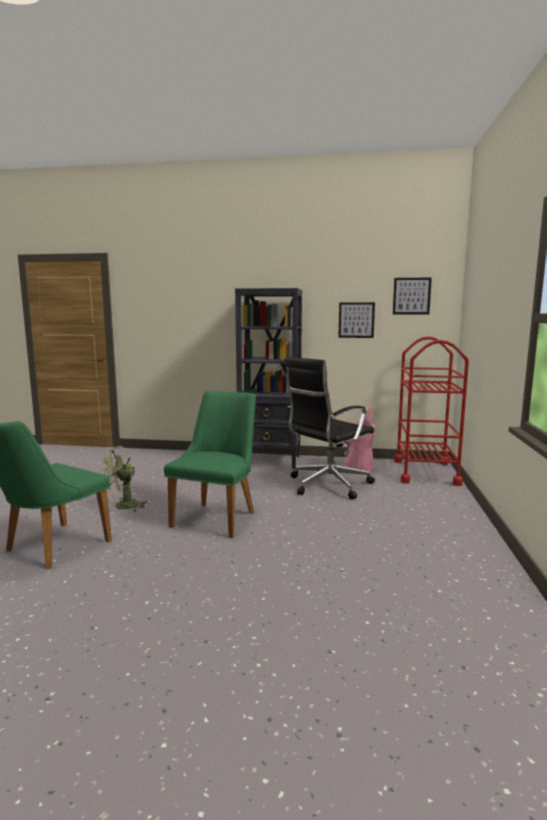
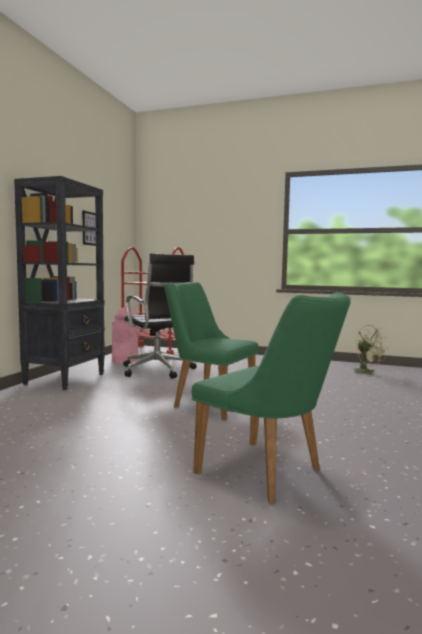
camera: 80 degrees left, 5 degrees down
green fan [99,446,147,512] -> green fan moved to [354,325,387,375]
picture [393,278,432,314] -> none

